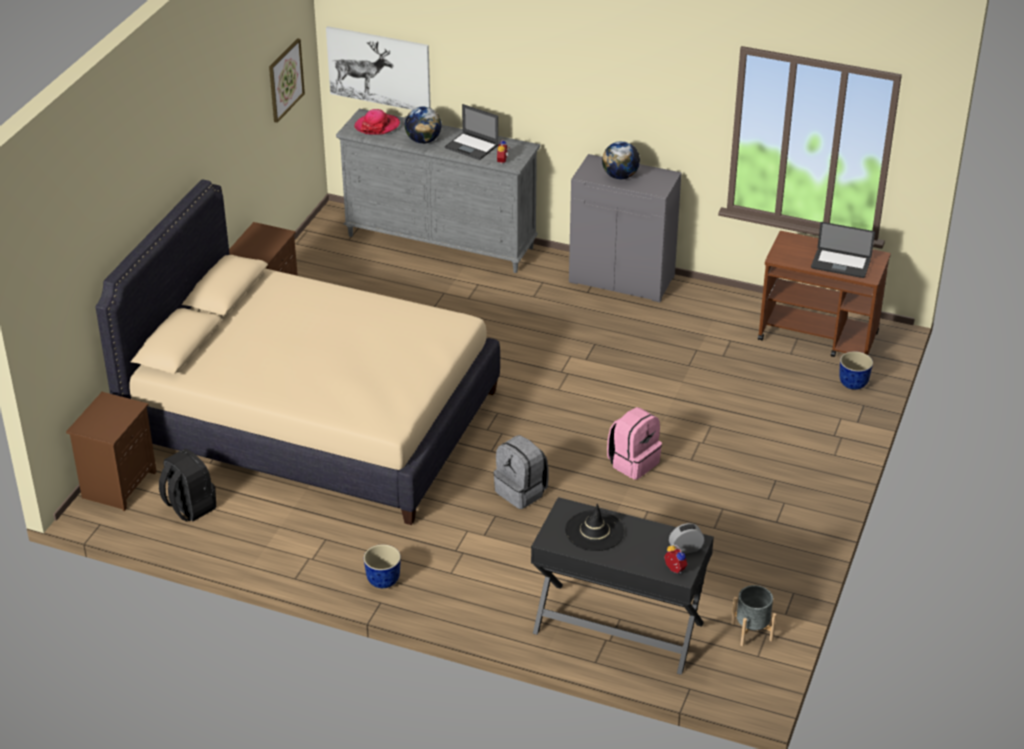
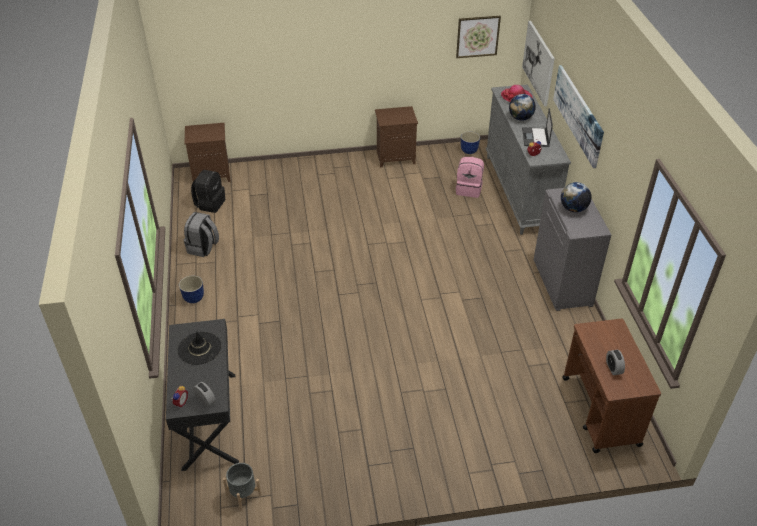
camera: 60 degrees right, 5 degrees up
beige bed [95,179,500,525] -> none
grey backpack [493,435,549,509] -> grey backpack moved to [184,212,219,257]
pink backpack [607,407,662,480] -> pink backpack moved to [456,157,484,198]
laptop [811,222,875,278] -> alarm clock [606,350,625,375]
planter [839,351,873,390] -> planter moved to [461,132,480,154]
none -> picture [553,65,604,168]

